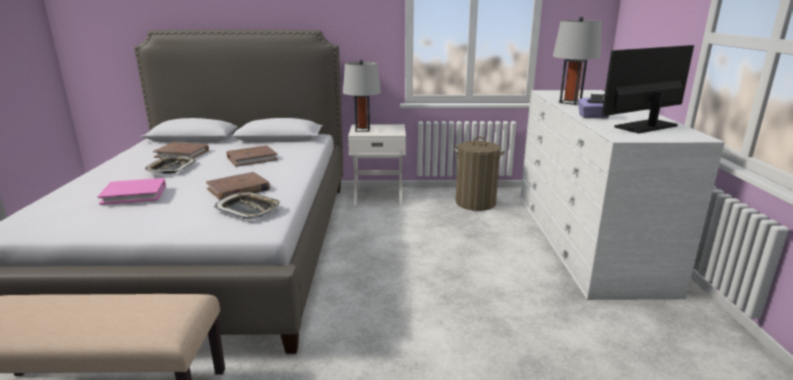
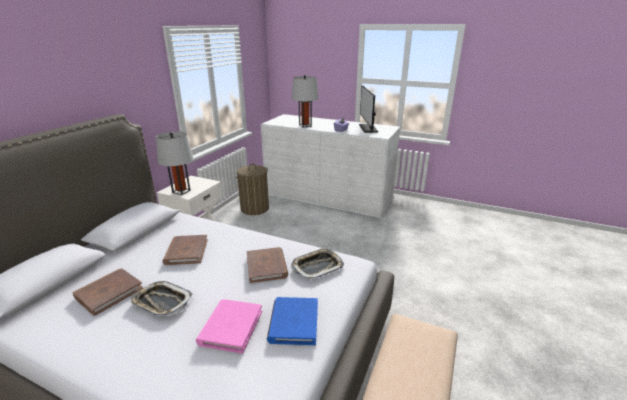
camera: 65 degrees left, 5 degrees up
none -> blue book [267,297,318,345]

